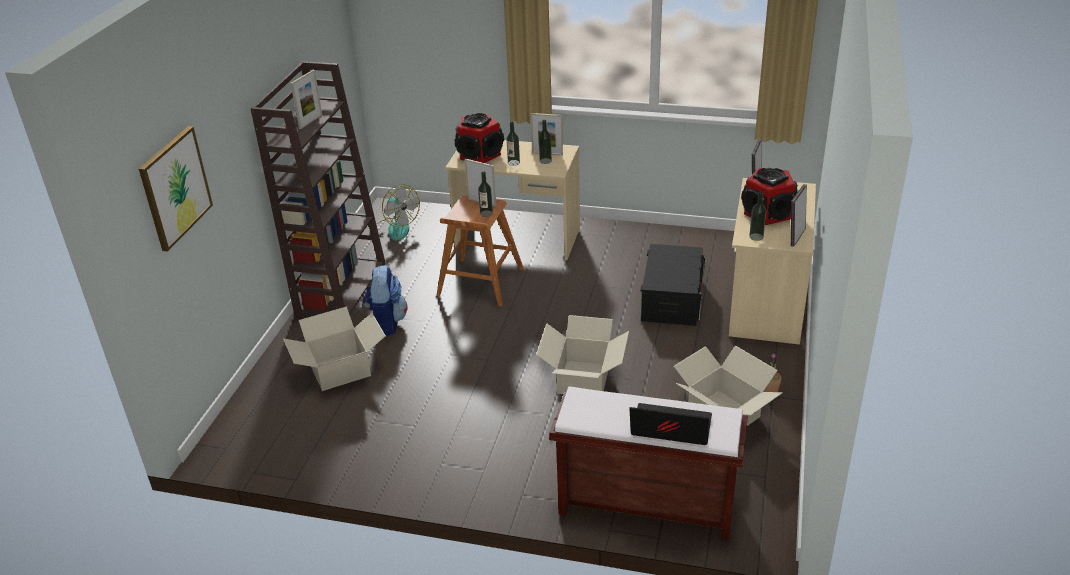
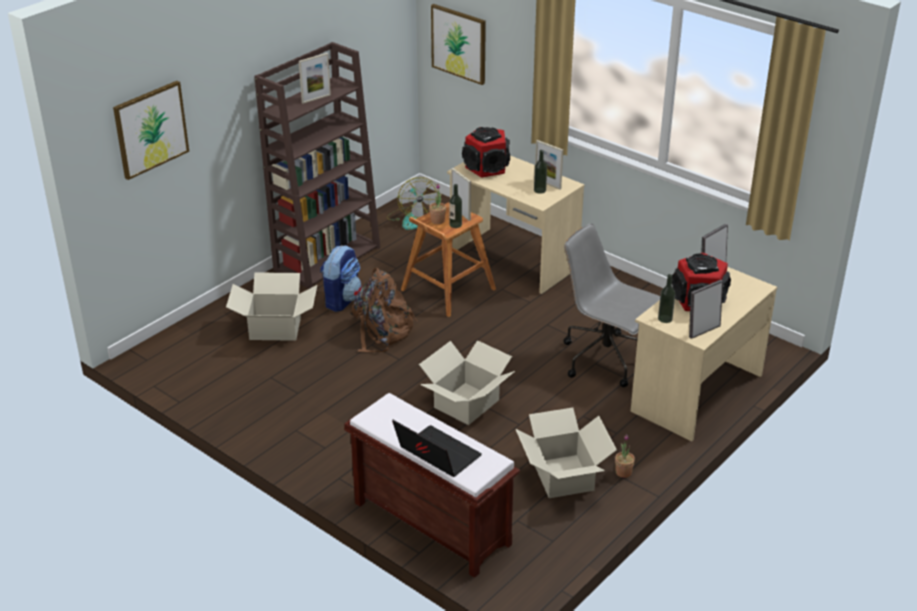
camera: 25 degrees right, 0 degrees up
bottle [506,121,520,166] -> none
black storage box [640,244,705,326] -> grey office chair [564,223,660,387]
none -> brown backpack [351,268,418,352]
none -> potted plant [429,184,446,224]
none -> picture [431,4,486,85]

